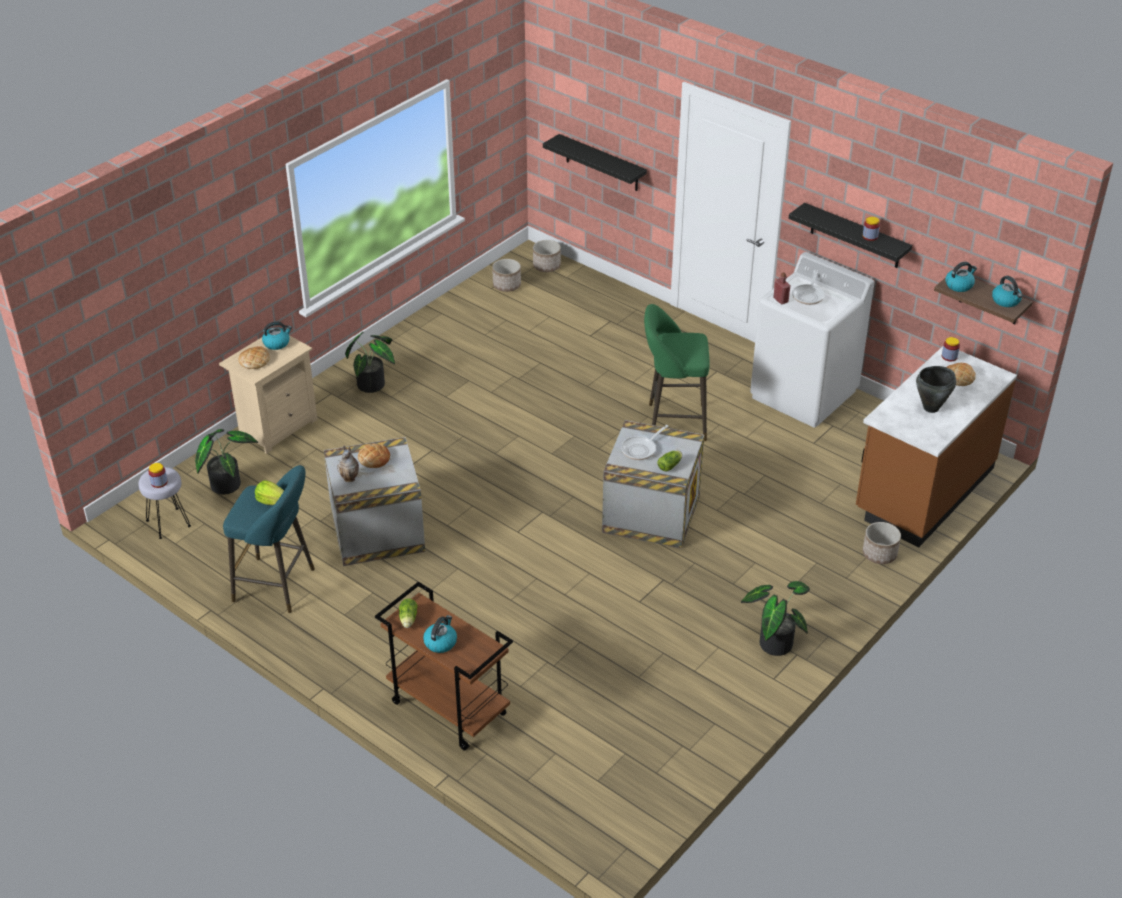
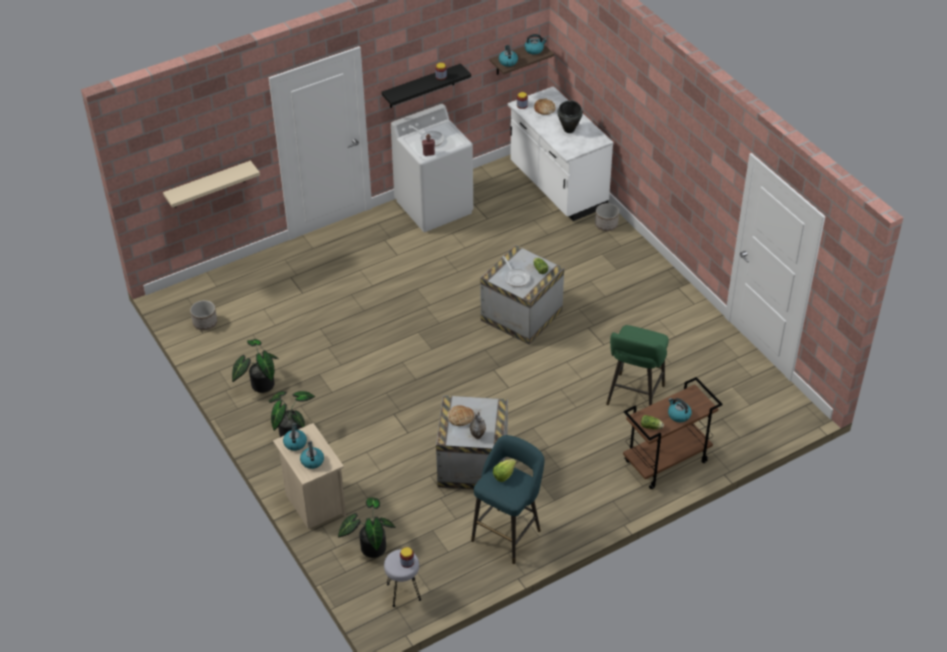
camera: 70 degrees left, 5 degrees up
bread [239,346,270,369] -> kettle [300,441,324,469]
planter [533,240,561,272] -> none
black shelf [543,134,647,191] -> beige shelf [163,161,260,208]
green stool [644,304,710,441] -> green stool moved to [606,325,669,406]
potted plant [741,581,810,656] -> potted plant moved to [232,339,279,393]
brown counter [856,346,1017,548] -> white counter [508,86,614,221]

